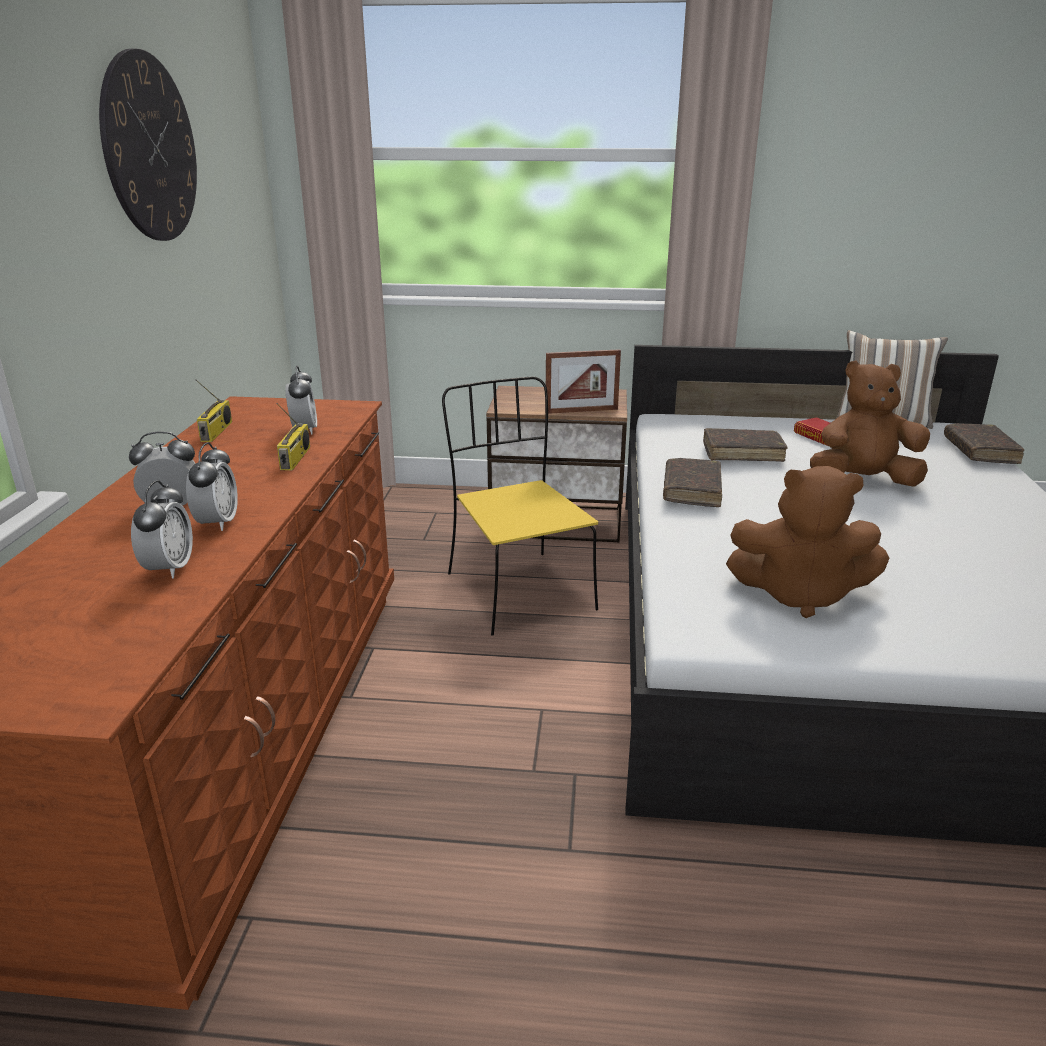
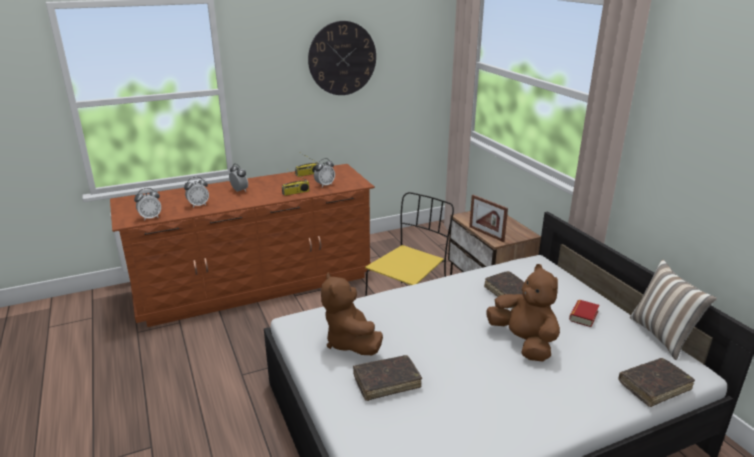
camera: 60 degrees right, 0 degrees up
alarm clock [186,442,238,531] -> alarm clock moved to [134,188,161,221]
brown book [663,458,722,507] -> brown book moved to [353,355,422,401]

